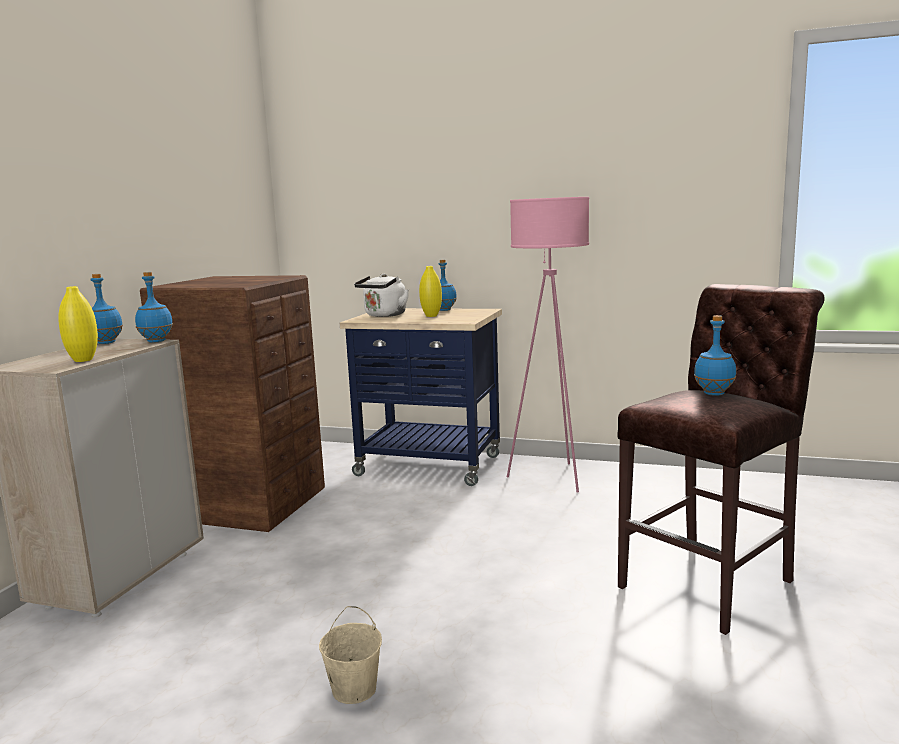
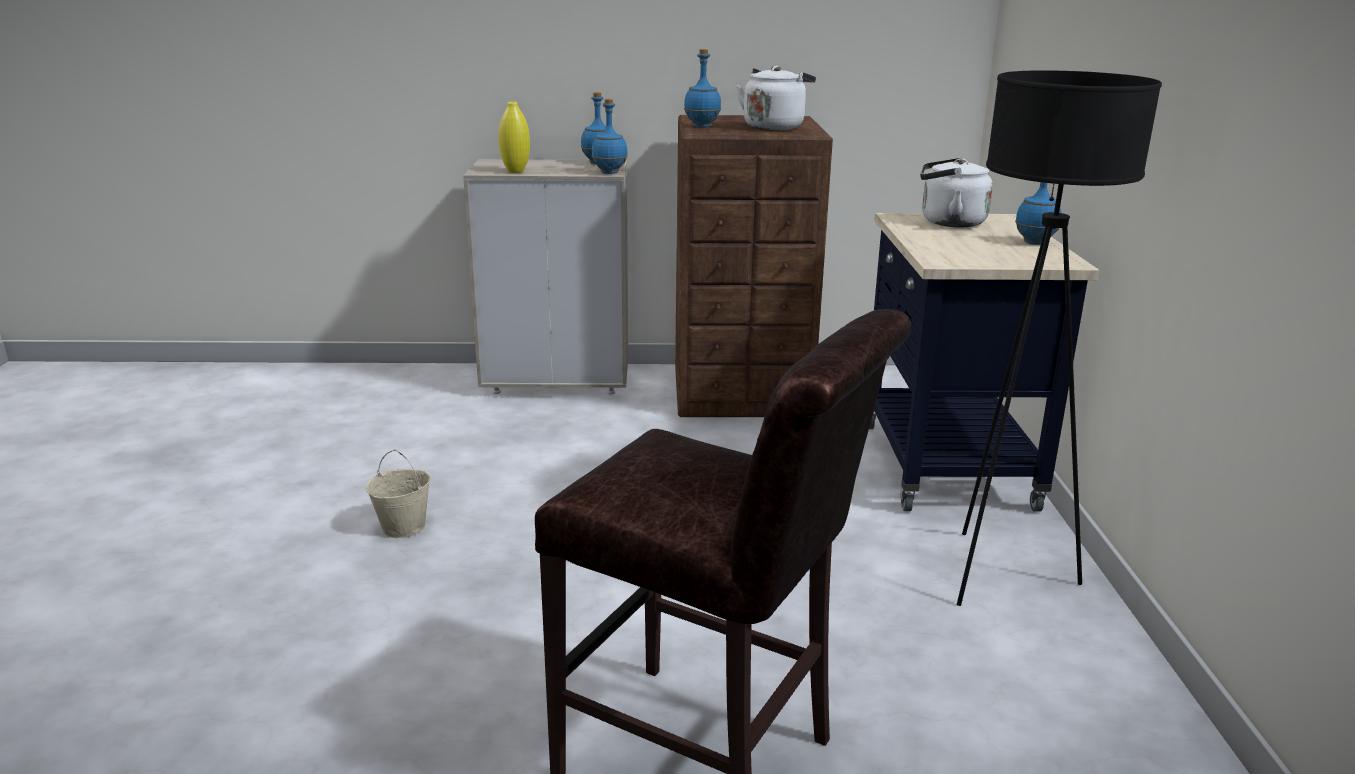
camera: 70 degrees right, 10 degrees up
yellow vase [419,266,442,317] -> none
pink floor lamp [507,197,589,493] -> black floor lamp [957,70,1162,606]
blue bottle [694,315,736,396] -> blue bottle moved to [684,49,721,128]
none -> white kettle [736,66,816,130]

